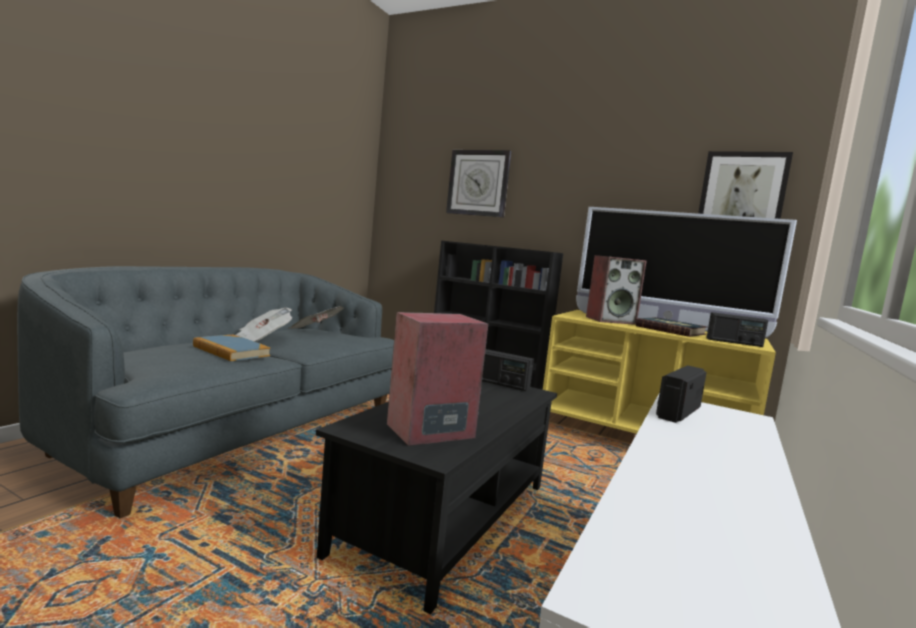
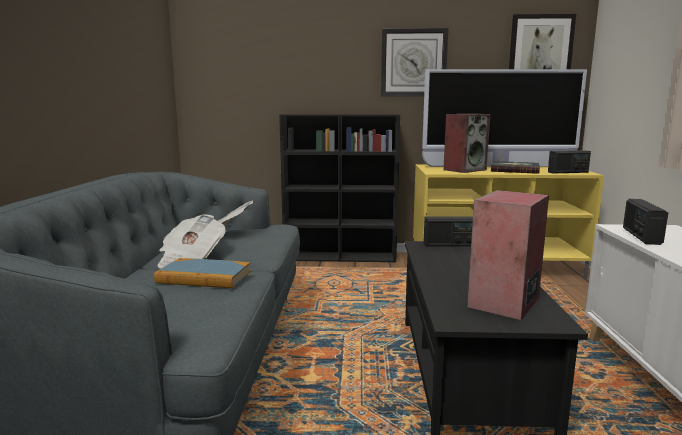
camera: 25 degrees left, 5 degrees up
wall clock [446,150,511,217] -> wall clock moved to [381,28,448,96]

